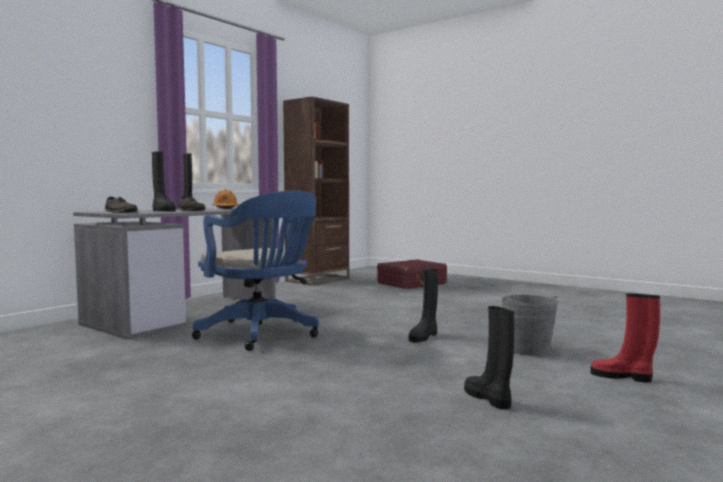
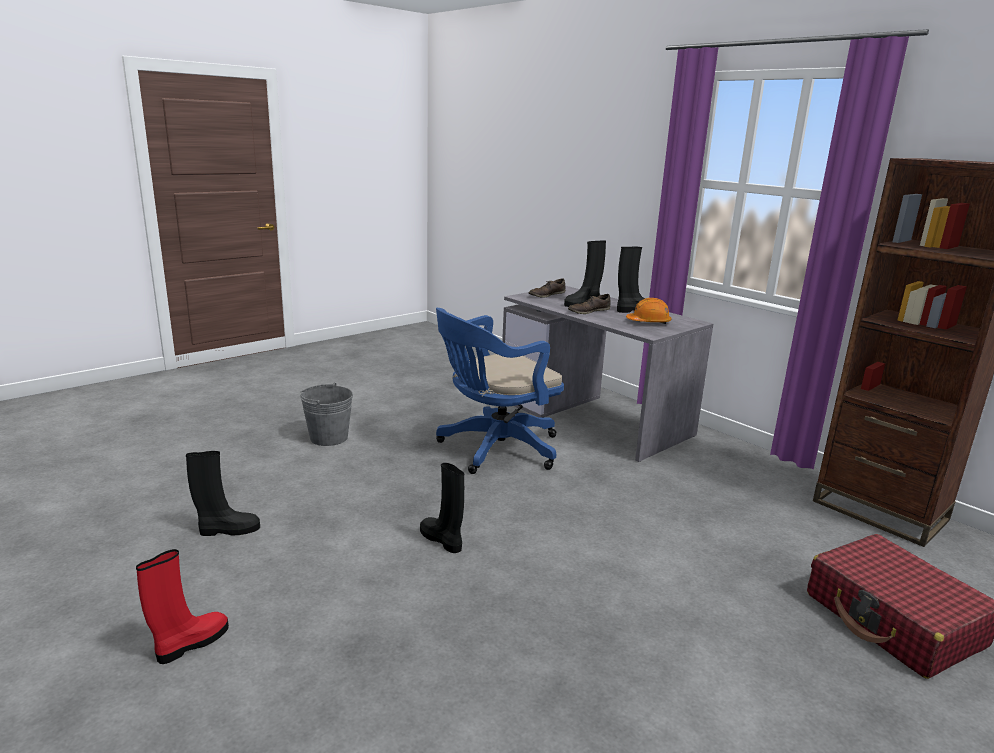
camera: 100 degrees right, 15 degrees up
grey bucket [501,295,559,356] -> grey bucket moved to [300,383,353,446]

